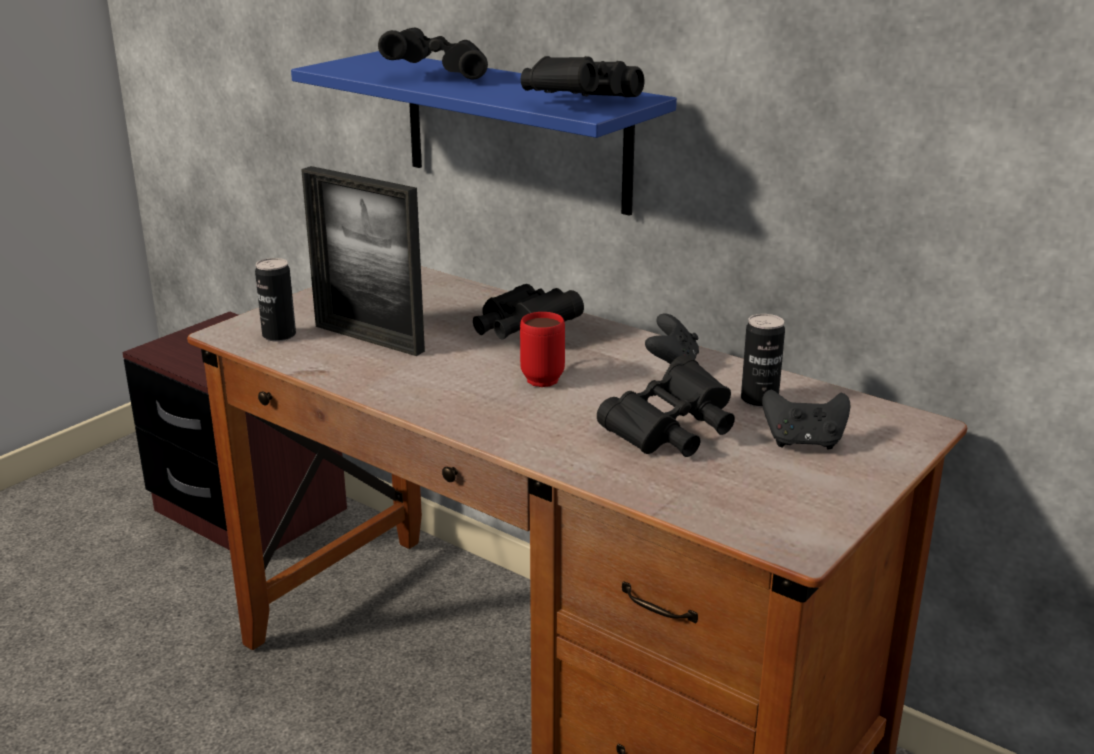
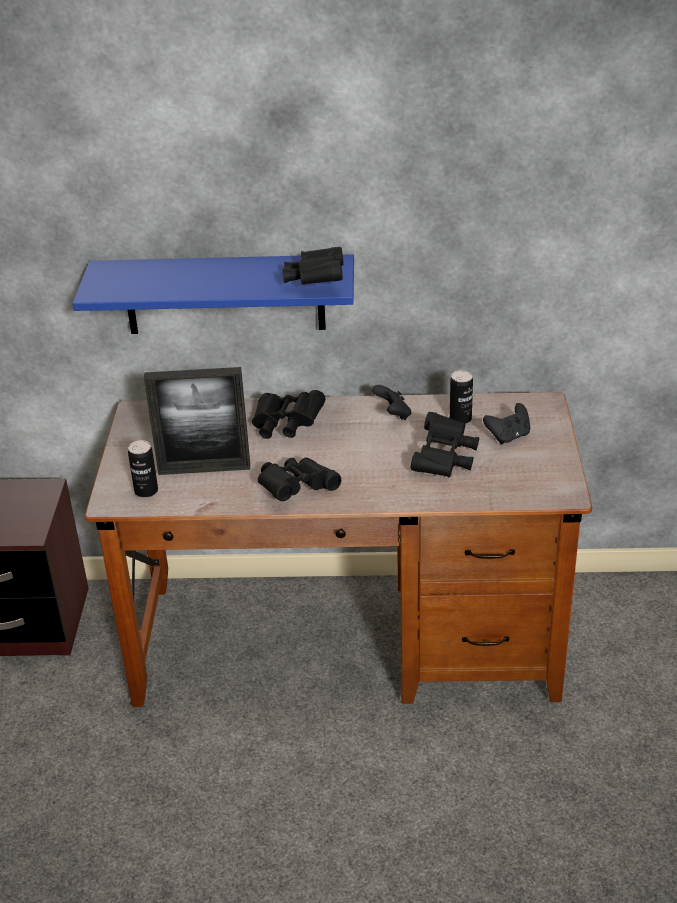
camera: 35 degrees left, 10 degrees up
black binoculars [378,27,488,80] -> black binoculars moved to [258,457,341,501]
red mug [520,312,565,387] -> none

